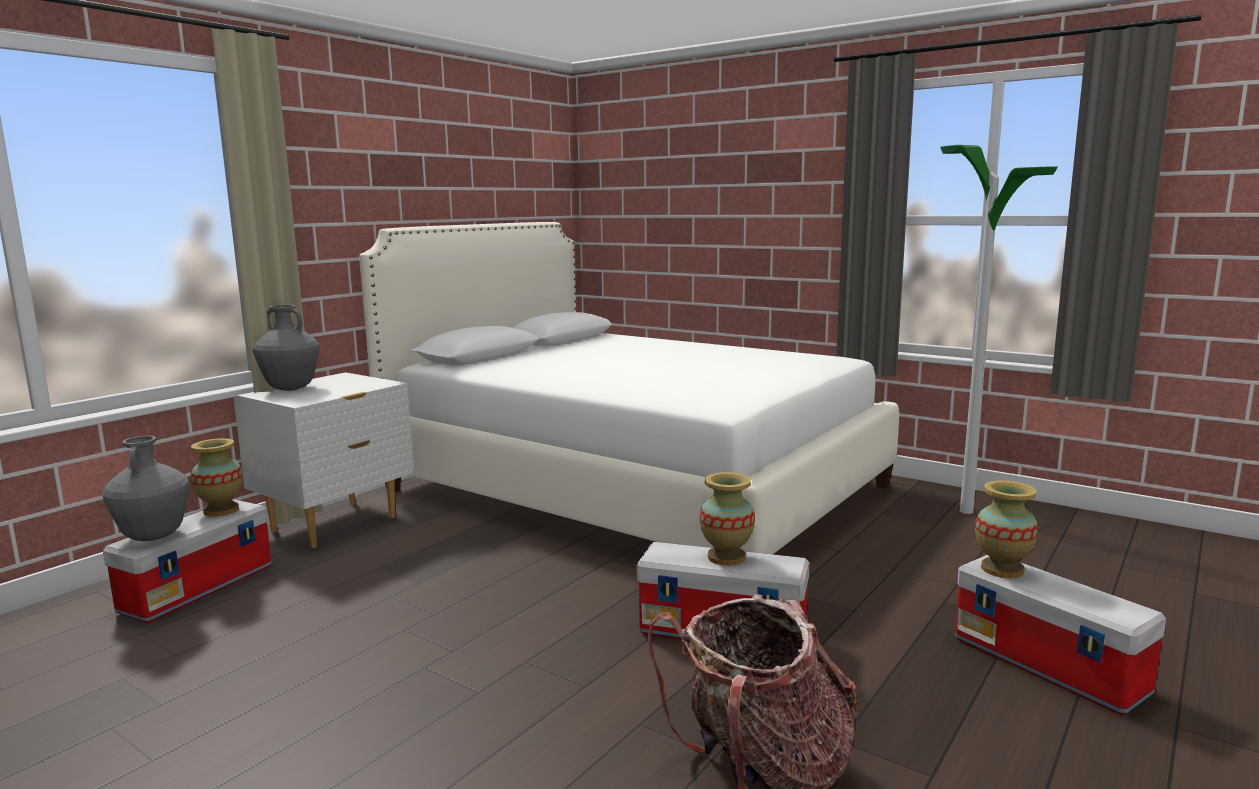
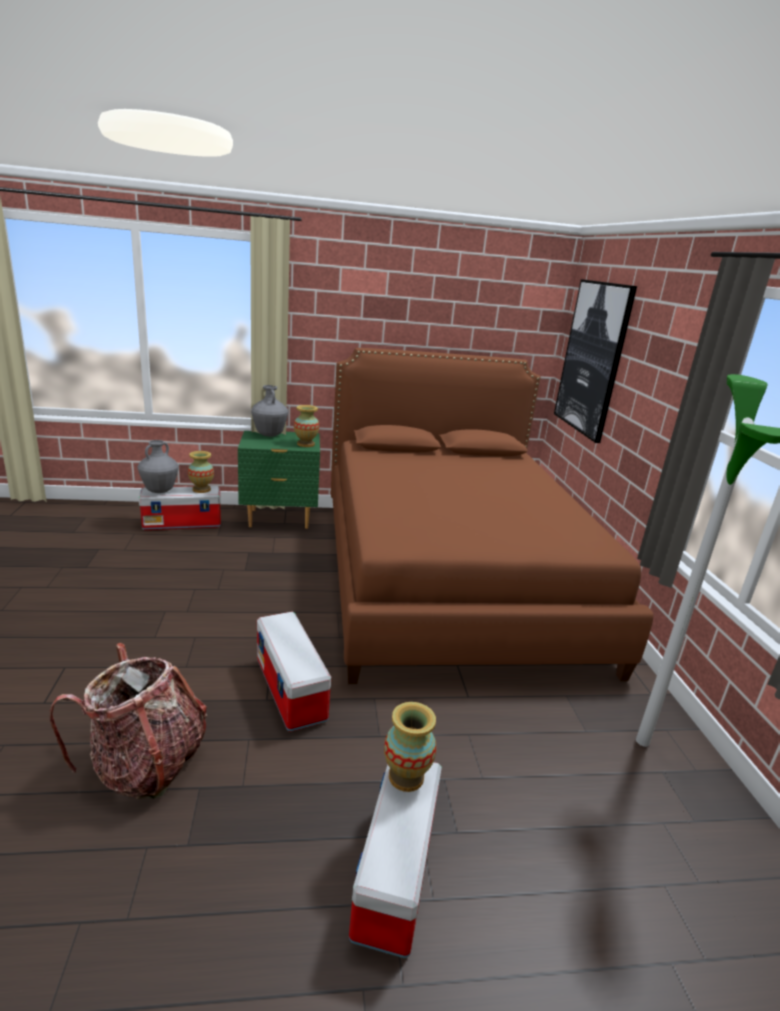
camera: 45 degrees right, 10 degrees up
white nightstand [233,372,414,548] -> green nightstand [238,431,320,529]
white bed [359,222,899,554] -> brown bed [331,348,653,684]
vase [700,472,755,566] -> vase moved to [294,405,319,447]
none -> picture [554,279,637,443]

